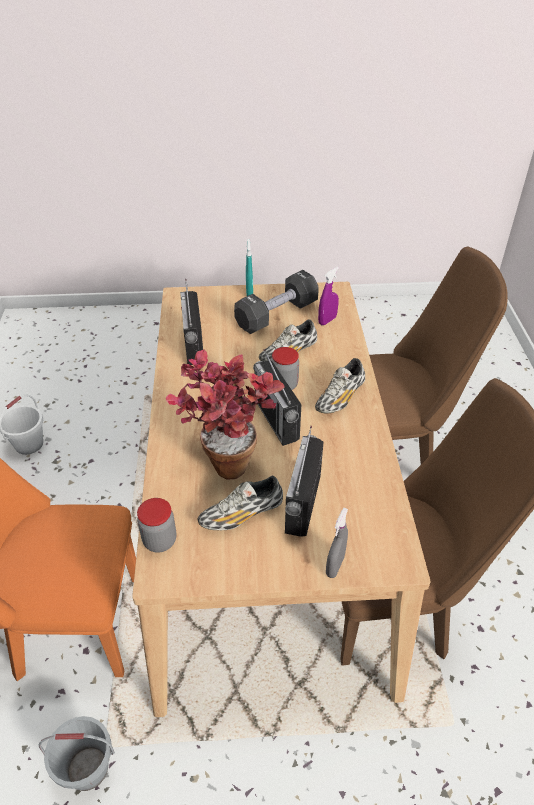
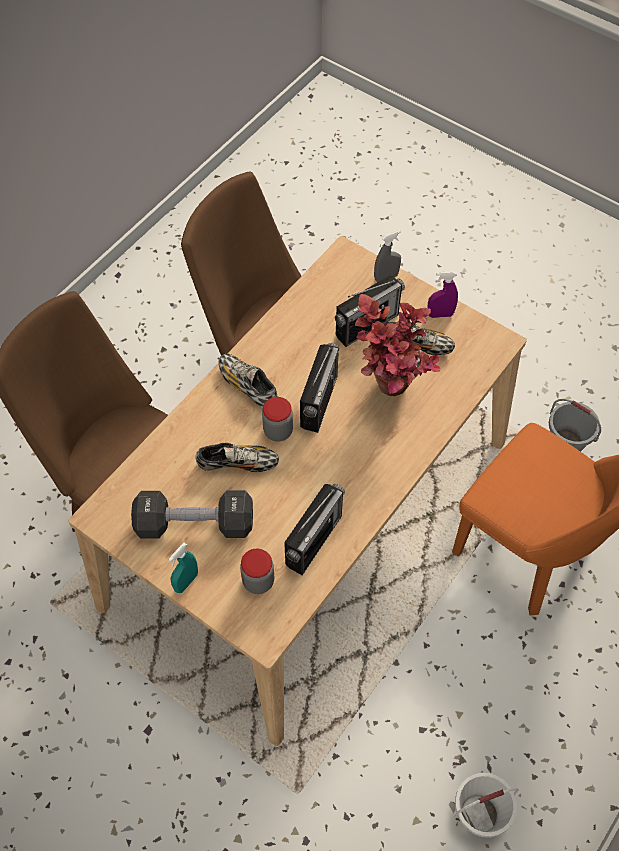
camera: 140 degrees left, 15 degrees up
jar [137,498,177,552] -> jar moved to [240,549,275,594]
shoe [315,358,365,413] -> shoe turned 120 degrees counterclockwise [219,354,278,409]
purple spray bottle [318,267,339,325] -> purple spray bottle moved to [427,271,458,318]

